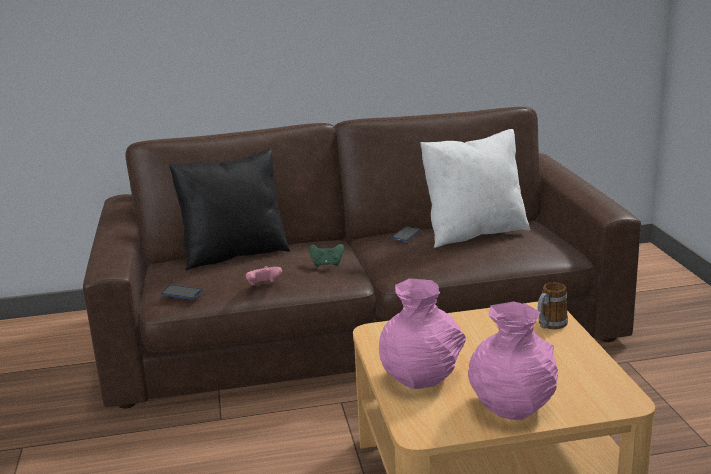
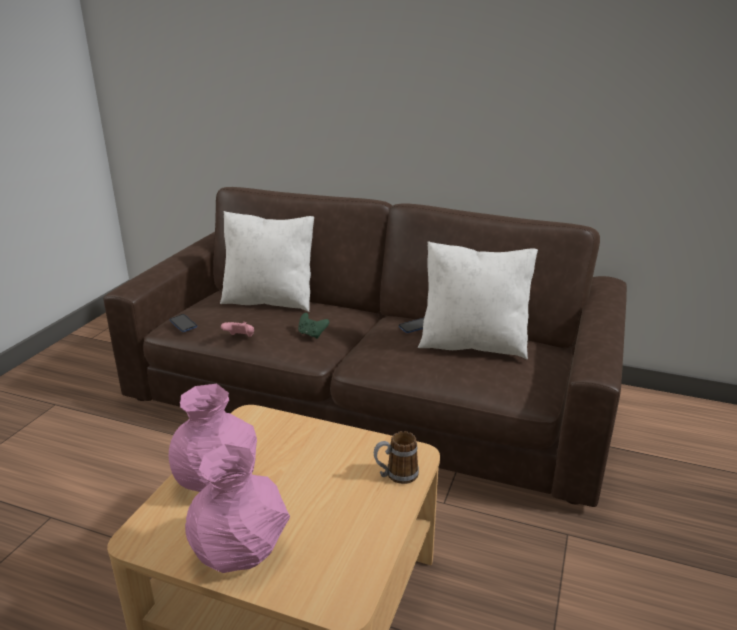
camera: 30 degrees right, 5 degrees up
black pillow [169,149,290,270] -> white pillow [220,211,314,312]

